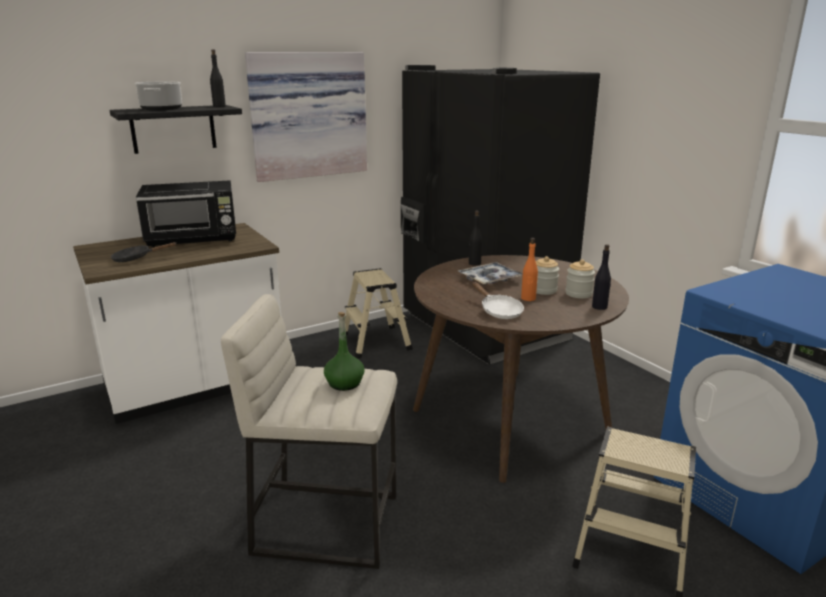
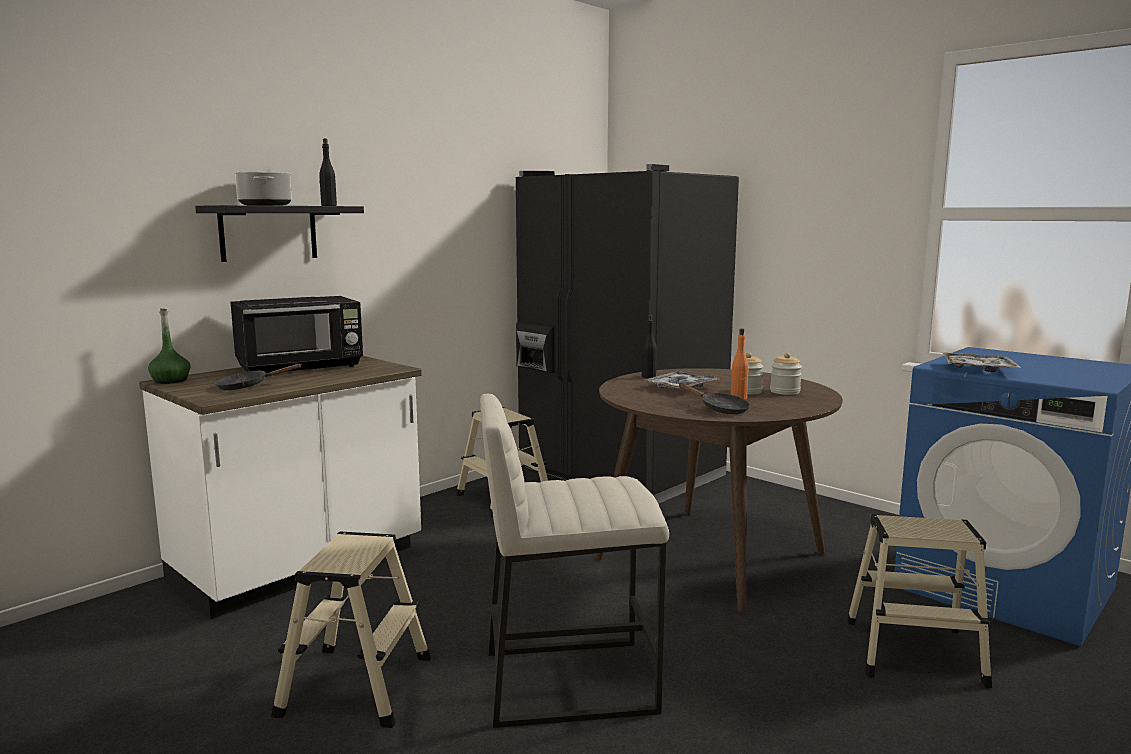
camera: 15 degrees left, 10 degrees down
picture [245,52,367,182] -> none
green bottle [324,312,365,391] -> green bottle moved to [148,309,191,384]
white frying pan [472,282,524,319] -> black frying pan [679,383,750,414]
black bottle [592,244,611,310] -> none
none -> beige step ladder [271,531,431,728]
none -> tray [942,352,1021,372]

